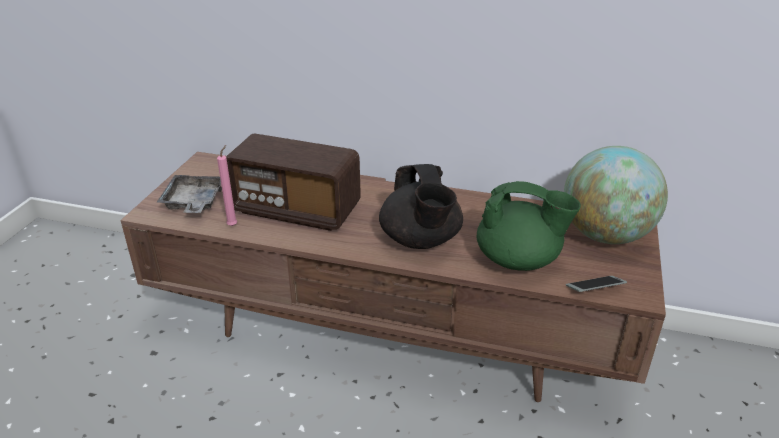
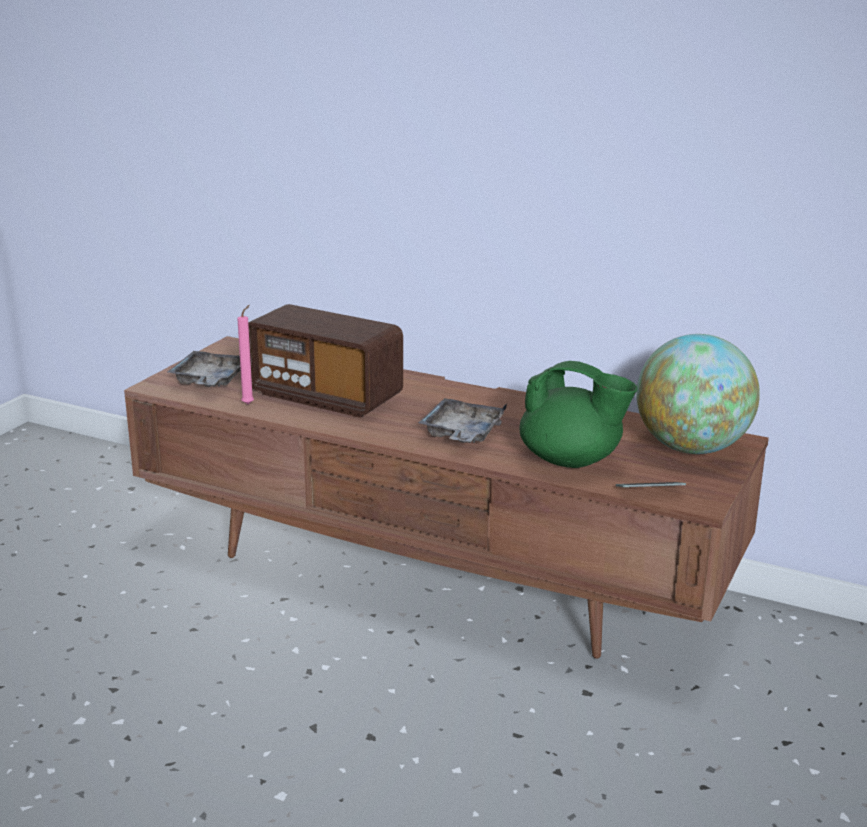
camera: 10 degrees right, 10 degrees down
black teapot [379,164,463,249] -> grey tray [418,398,507,443]

